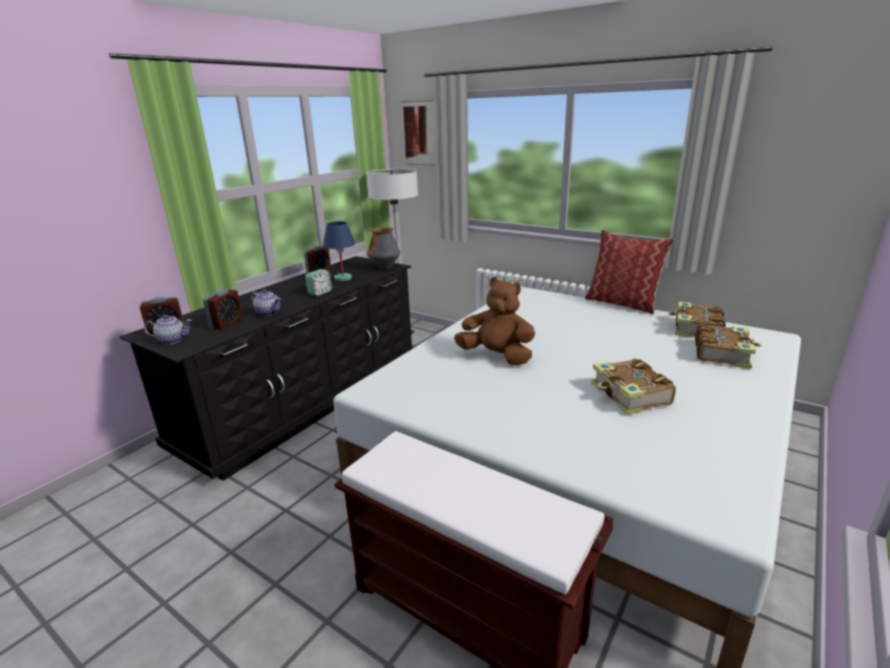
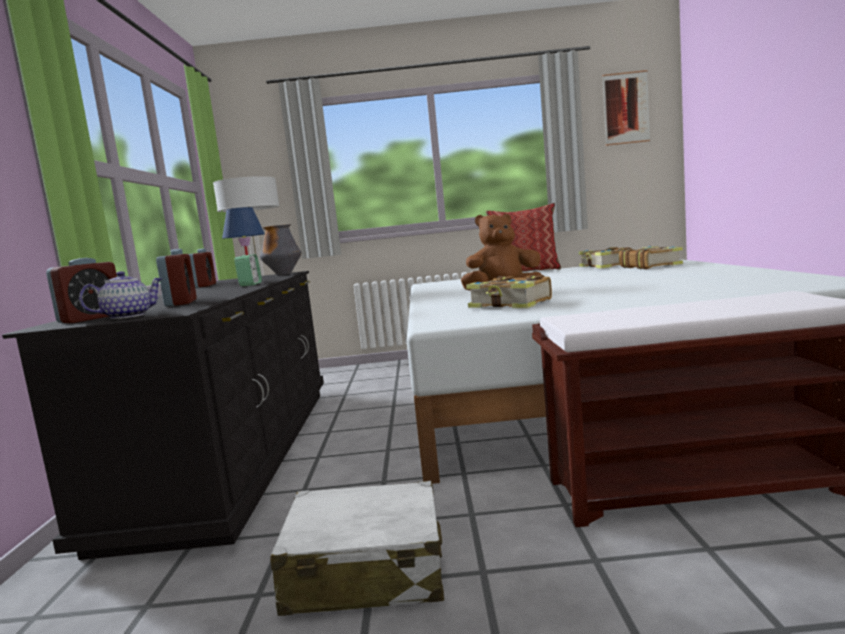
camera: 35 degrees left, 15 degrees down
teapot [251,290,281,316] -> none
picture [401,100,436,166] -> picture moved to [602,70,650,146]
book [591,358,676,415] -> book moved to [466,275,552,308]
none -> white suitcase [271,481,444,616]

